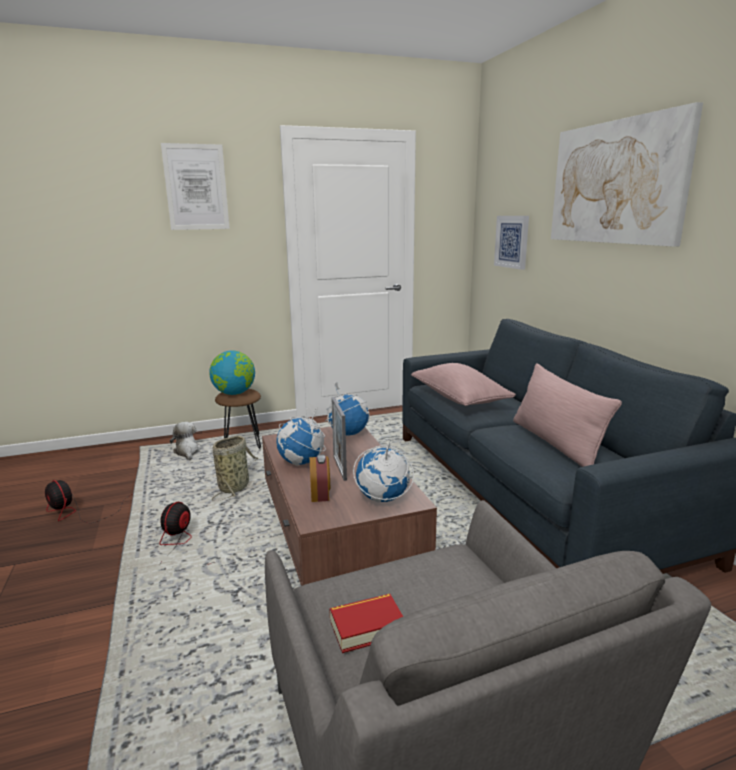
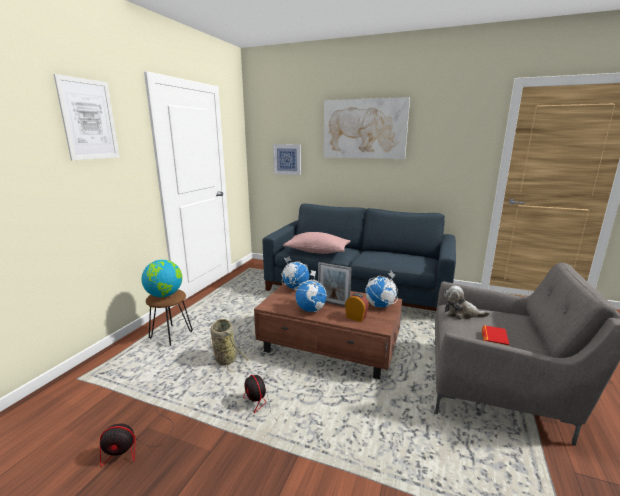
camera: 50 degrees left, 0 degrees up
plush toy [170,422,202,460] -> plush toy moved to [444,285,490,319]
pink pillow [513,363,622,467] -> none

